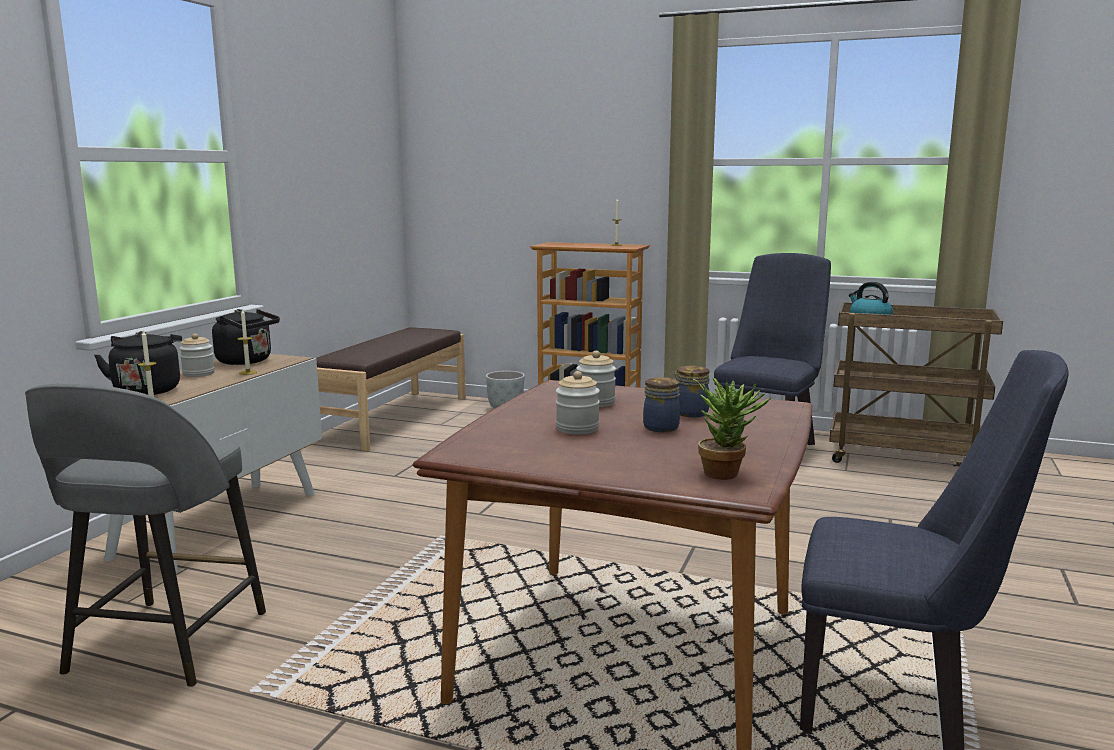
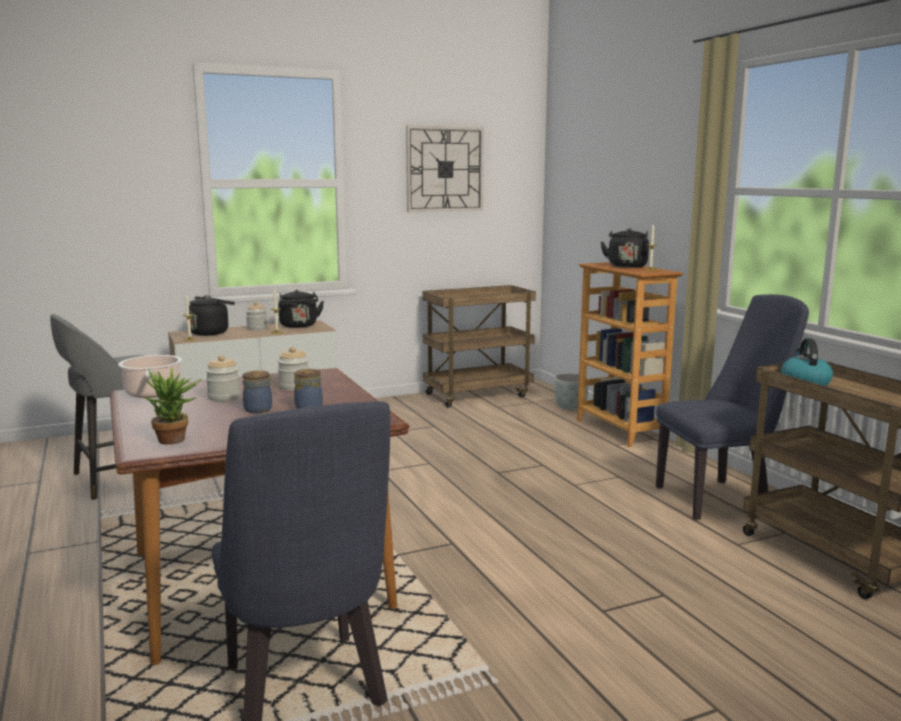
camera: 45 degrees right, 0 degrees up
brown bench [313,328,466,451] -> brown cart [422,285,536,407]
none -> cooking pot [118,355,182,398]
none -> wall clock [406,125,484,212]
none -> black kettle [601,228,649,268]

